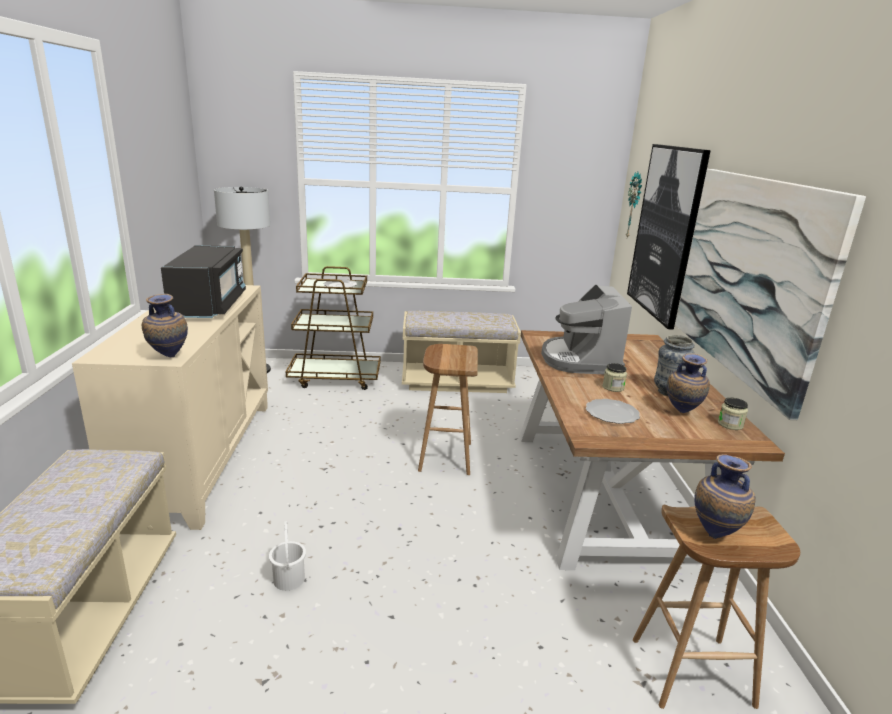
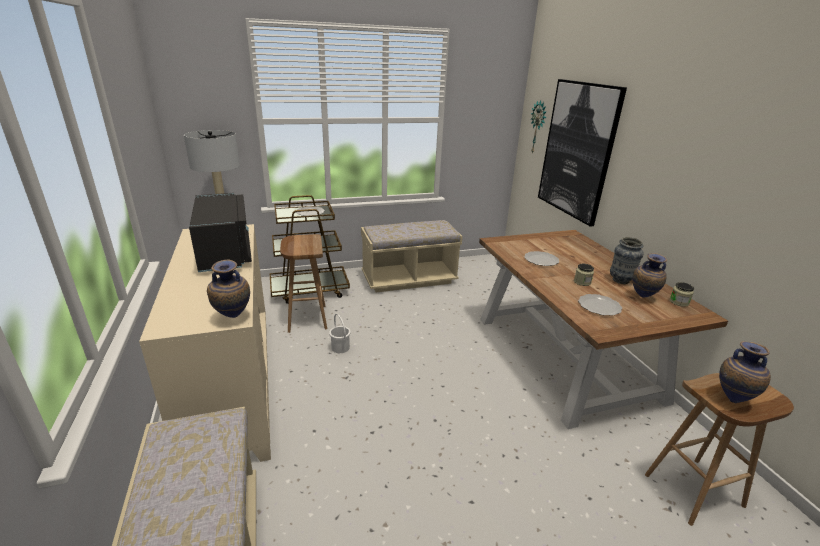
camera: 15 degrees left, 5 degrees up
white bucket [269,521,306,591] -> white bucket moved to [329,314,351,353]
brown stool [418,344,478,475] -> brown stool moved to [280,234,327,333]
coffee machine [541,285,632,374] -> plate [524,251,559,266]
picture [675,169,866,420] -> none

